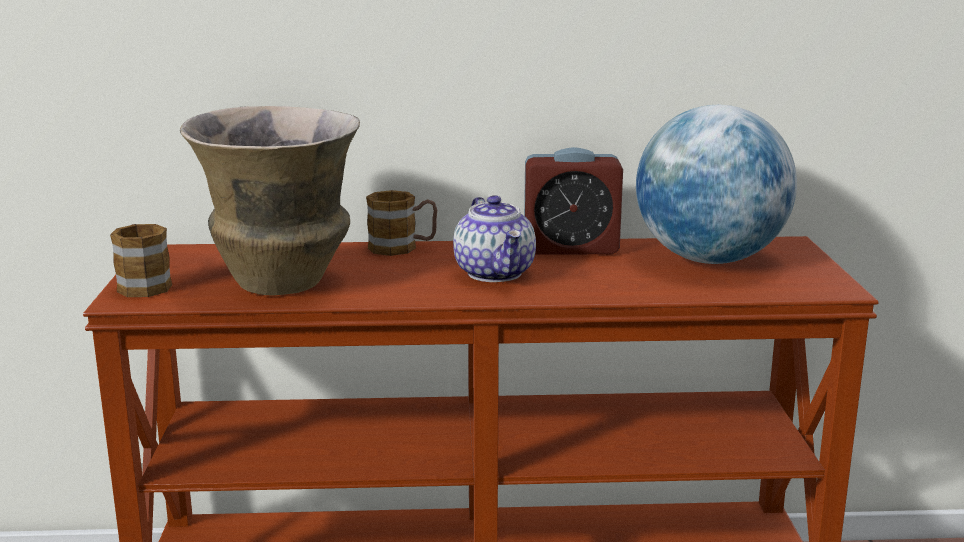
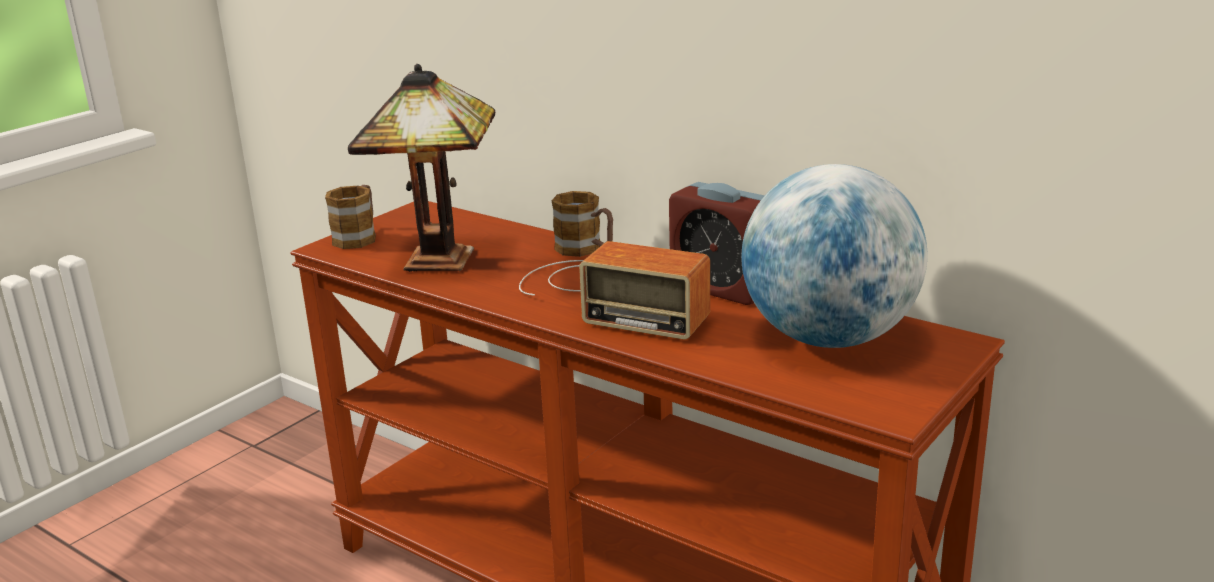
camera: 40 degrees right, 5 degrees up
vase [180,106,360,296] -> table lamp [348,64,495,272]
teapot [453,195,536,282] -> radio [519,241,710,340]

